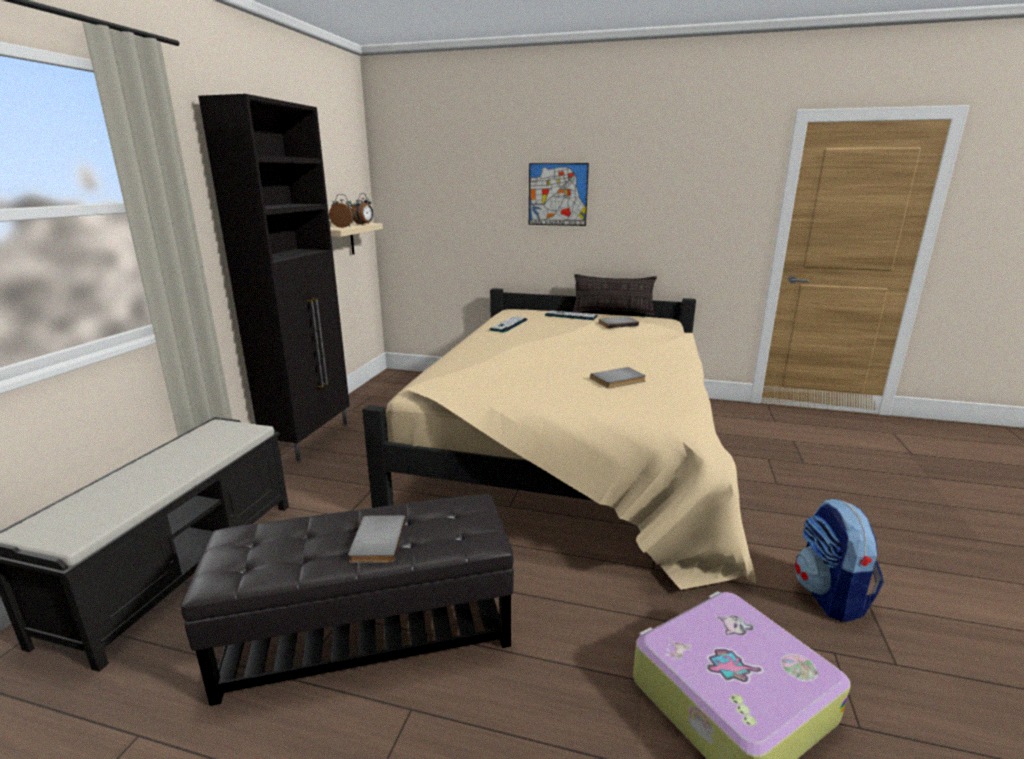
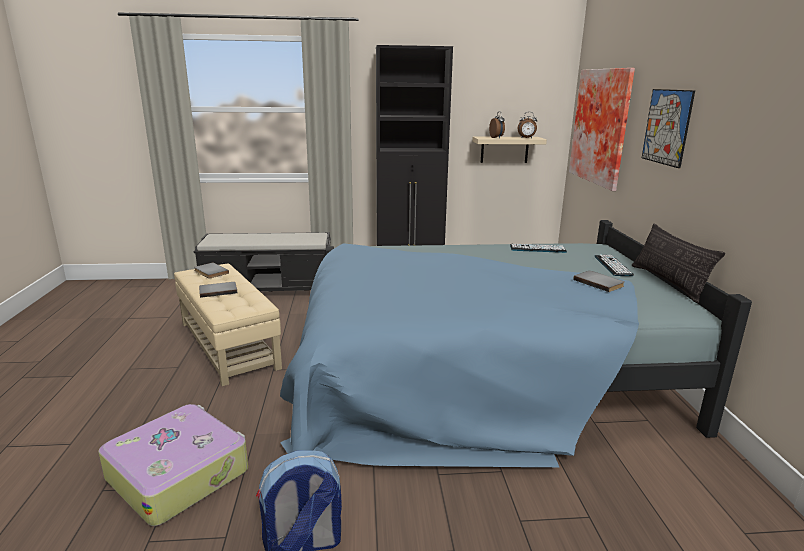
camera: 70 degrees right, 0 degrees up
black ottoman [180,494,514,706] -> beige ottoman [174,264,282,386]
beige bed [362,288,756,590] -> blue bed [280,220,752,467]
grey book [590,367,646,388] -> grey book moved to [194,263,229,279]
none -> picture [569,68,635,191]

